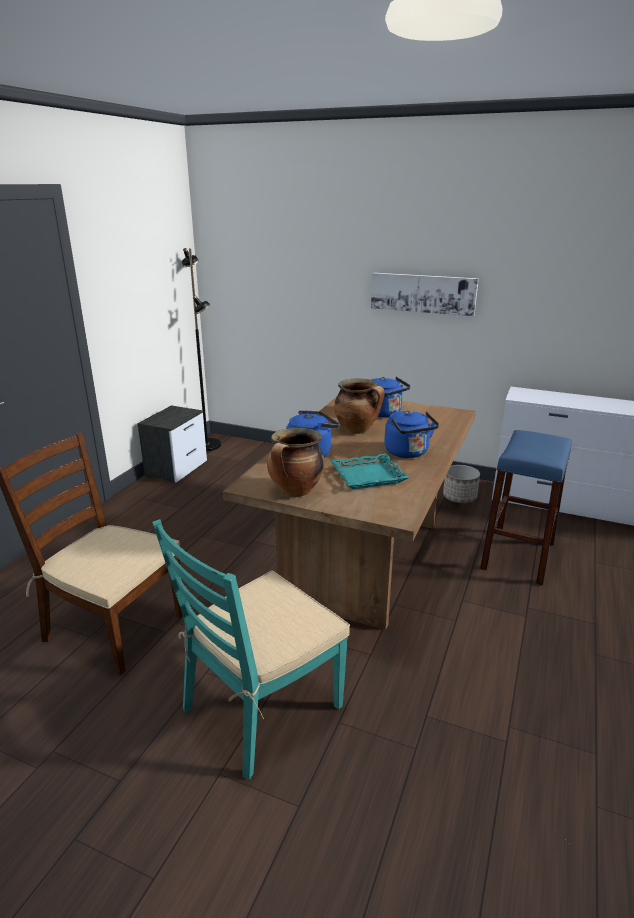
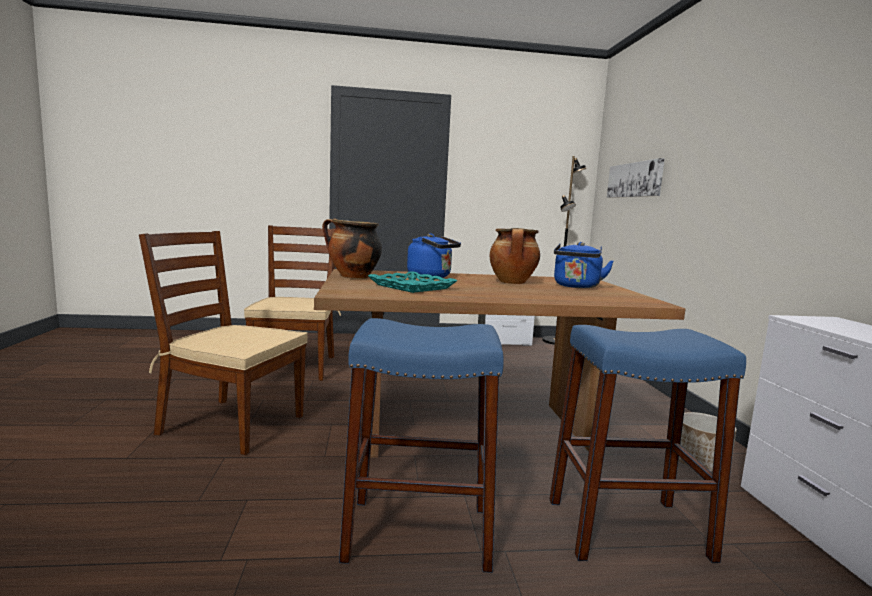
camera: 60 degrees right, 15 degrees down
turquoise chair [152,519,350,780] -> brown chair [139,231,308,455]
picture [371,273,479,316] -> picture moved to [607,158,665,198]
blue kettle [384,411,439,458] -> none
none -> blue stool [339,318,504,573]

